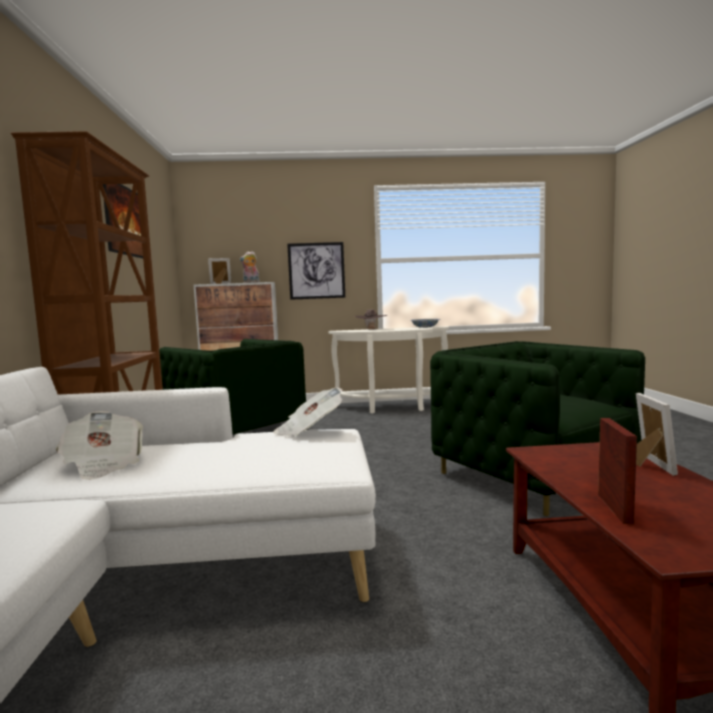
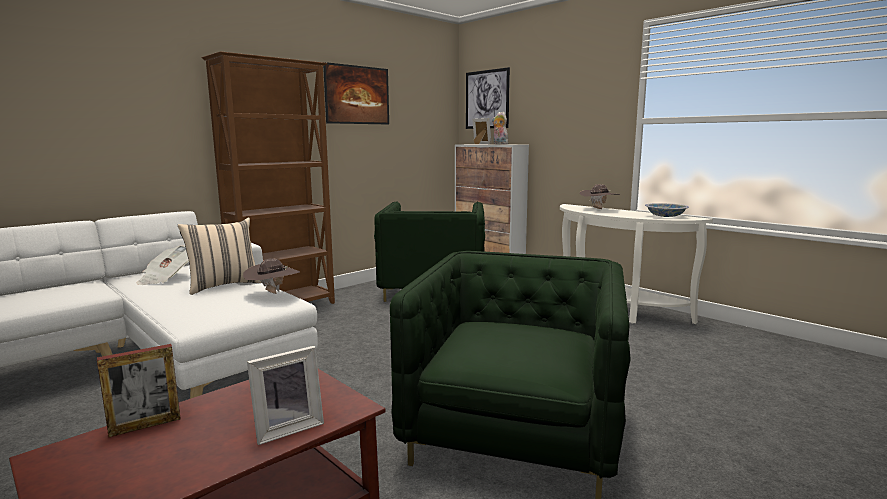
camera: 50 degrees right, 5 degrees up
newspaper [274,387,343,436] -> brown hat [243,258,300,294]
picture [287,242,345,300] -> picture moved to [466,67,510,129]
none -> beige pillow [178,218,261,295]

